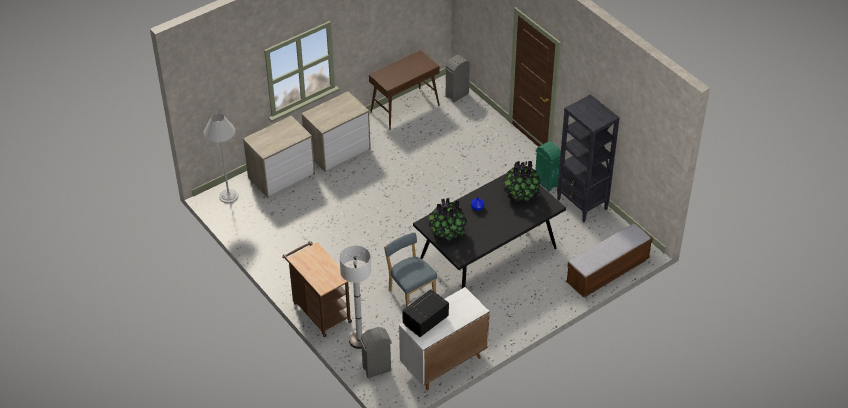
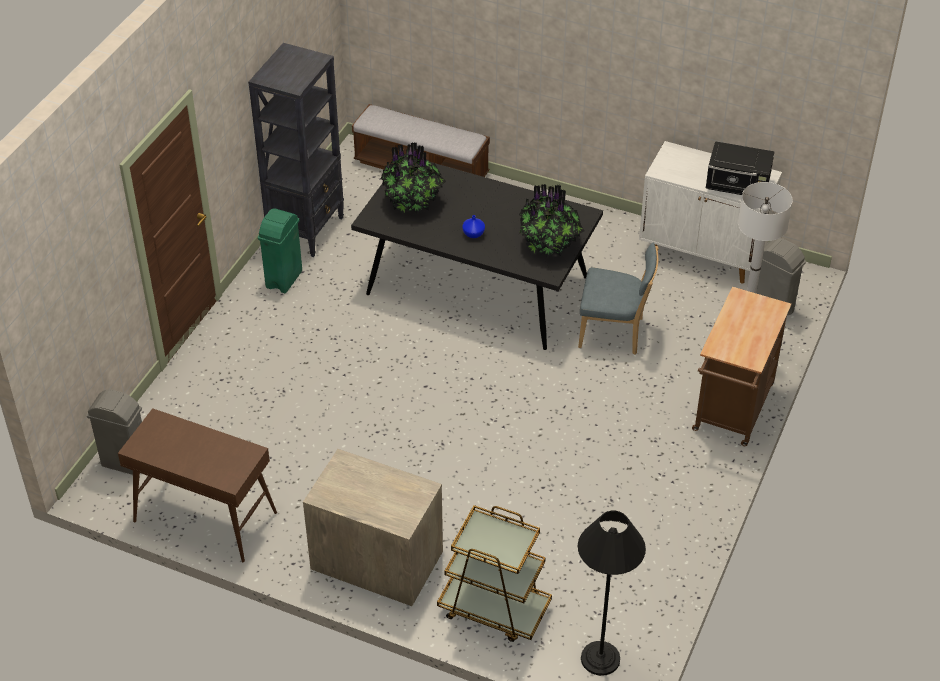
camera: 120 degrees left, 0 degrees up
white floor lamp [204,113,238,203] -> black floor lamp [578,511,646,676]
dresser [243,115,315,198] -> brown cart [437,505,552,642]
blue chair [384,232,437,307] -> blue chair turned 105 degrees counterclockwise [578,243,659,355]

